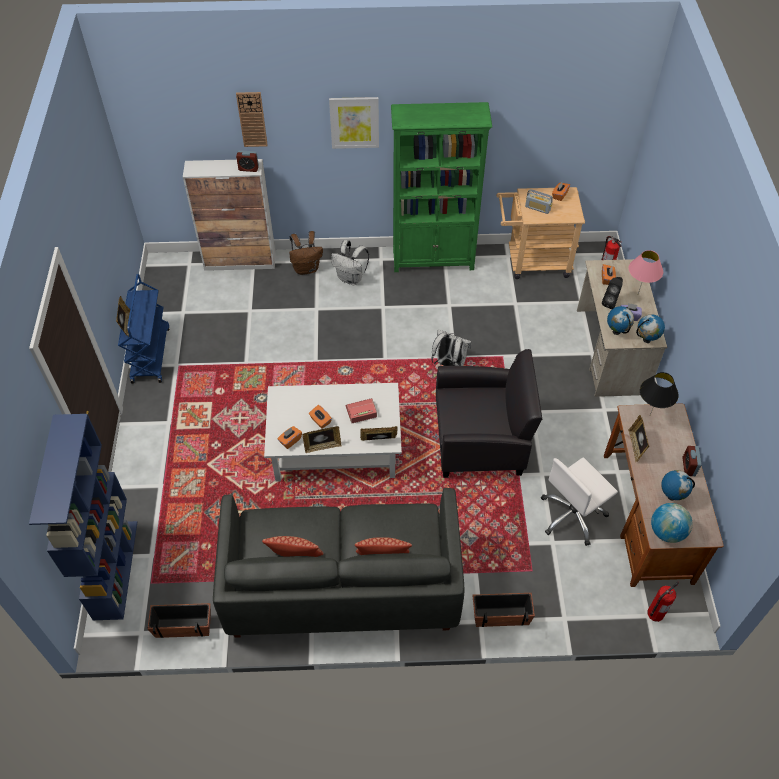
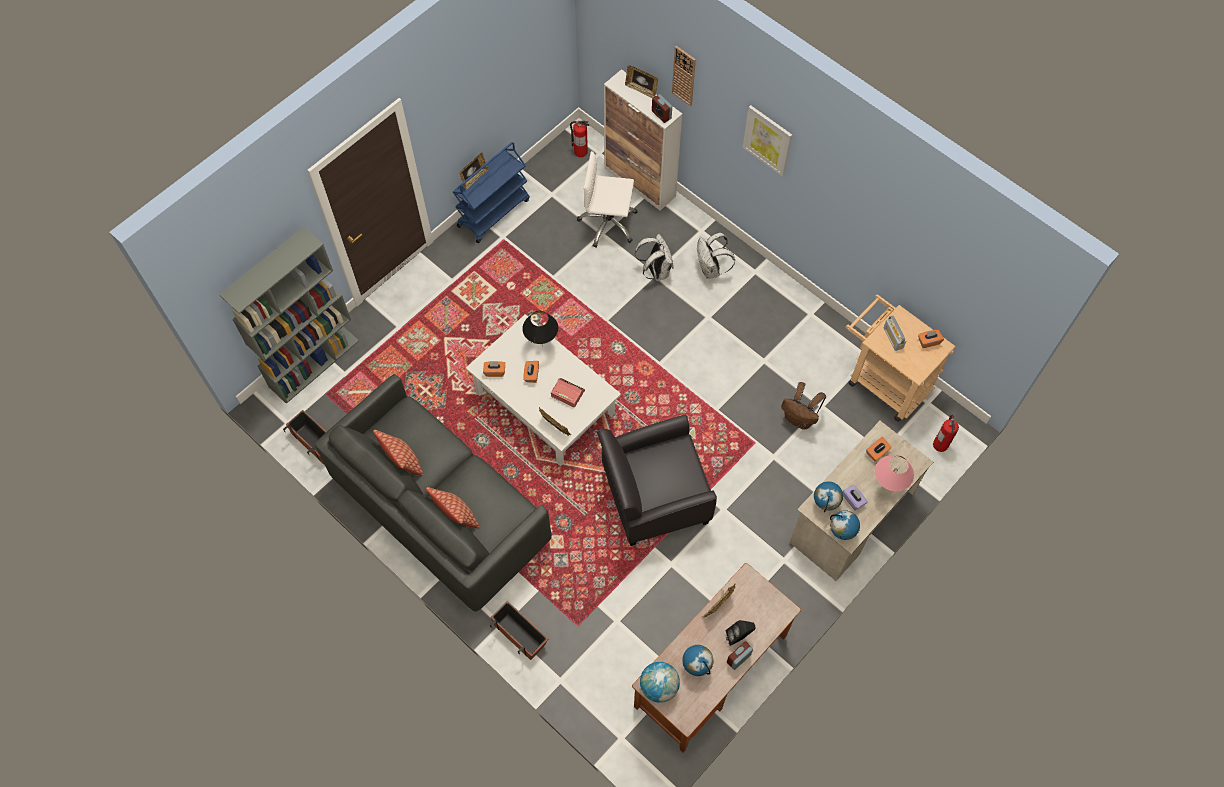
camera: 45 degrees right, 10 degrees up
blue bookcase [29,414,137,620] -> grey bookcase [219,227,359,404]
brown backpack [289,231,323,275] -> brown backpack moved to [781,382,826,430]
picture frame [303,426,342,453] -> picture frame moved to [625,65,658,98]
green bookcase [391,102,492,272] -> none
white backpack [431,329,471,366] -> white backpack moved to [635,234,673,281]
black armchair [436,349,542,478] -> black armchair turned 120 degrees clockwise [597,415,717,546]
white office chair [541,457,618,546] -> white office chair moved to [577,151,638,248]
black speaker [602,277,623,309] -> black speaker moved to [726,620,755,646]
black table lamp [640,372,679,415] -> black table lamp moved to [522,311,558,344]
fire extinguisher [647,582,679,622] -> fire extinguisher moved to [570,121,589,157]

